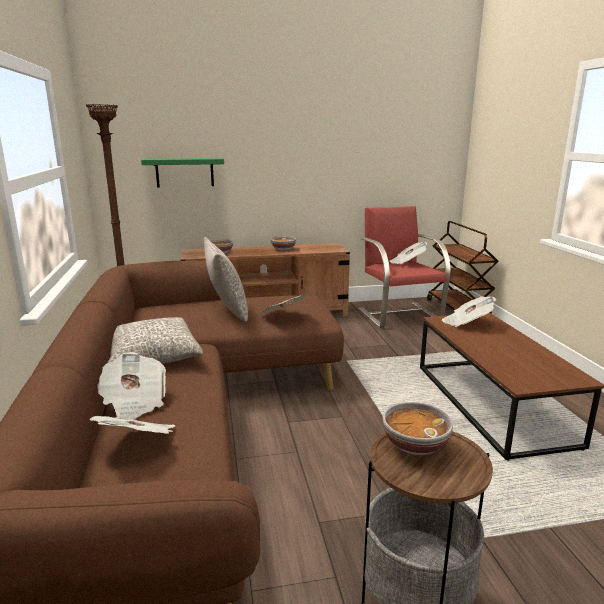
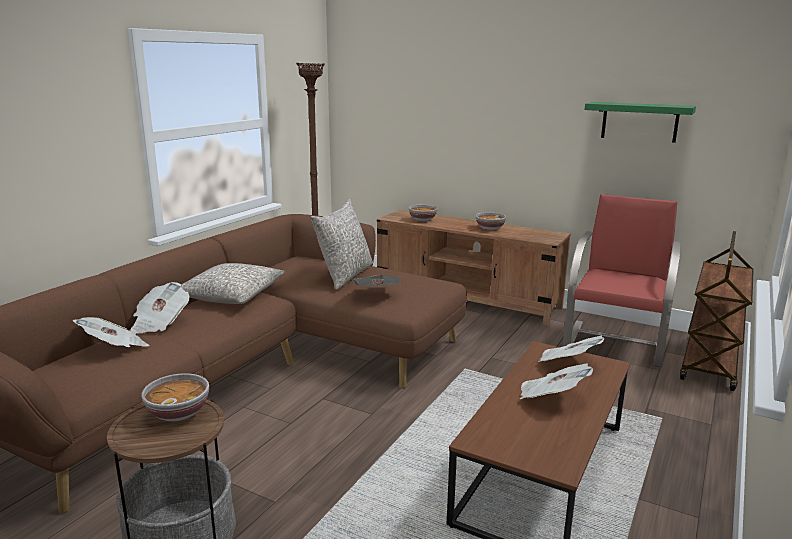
camera: 40 degrees right, 0 degrees up
green shelf [141,158,224,187] -> green shelf moved to [585,102,696,143]
newspaper [389,242,427,264] -> newspaper moved to [520,364,593,399]

